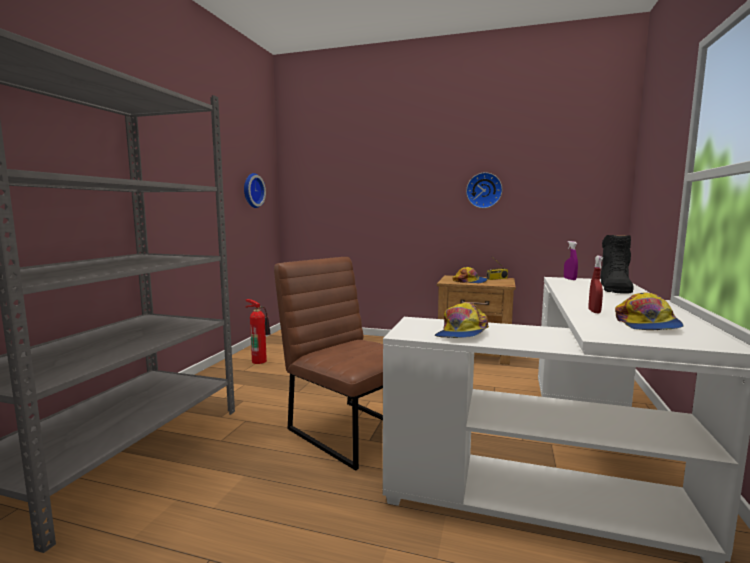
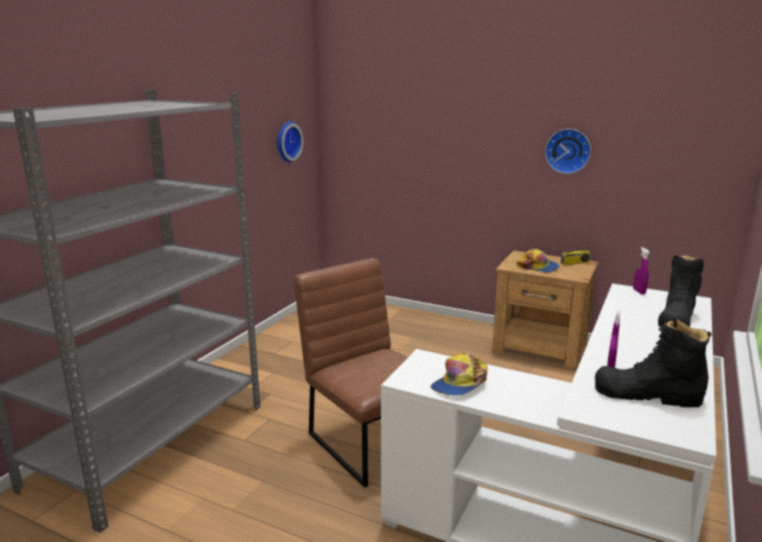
camera: 10 degrees right, 10 degrees up
fire extinguisher [245,299,271,364] -> none
red spray bottle [588,256,603,313] -> purple spray bottle [607,310,620,368]
cap [615,293,684,330] -> black boot [595,318,711,407]

